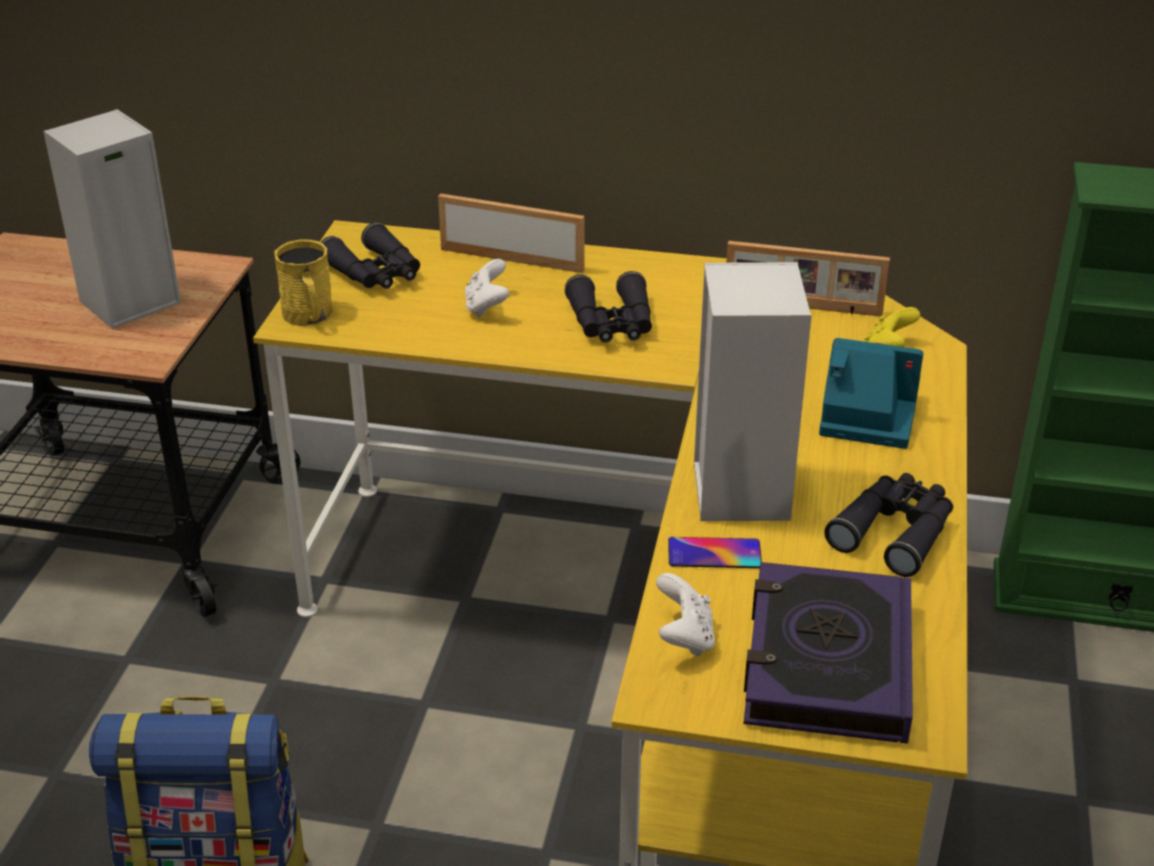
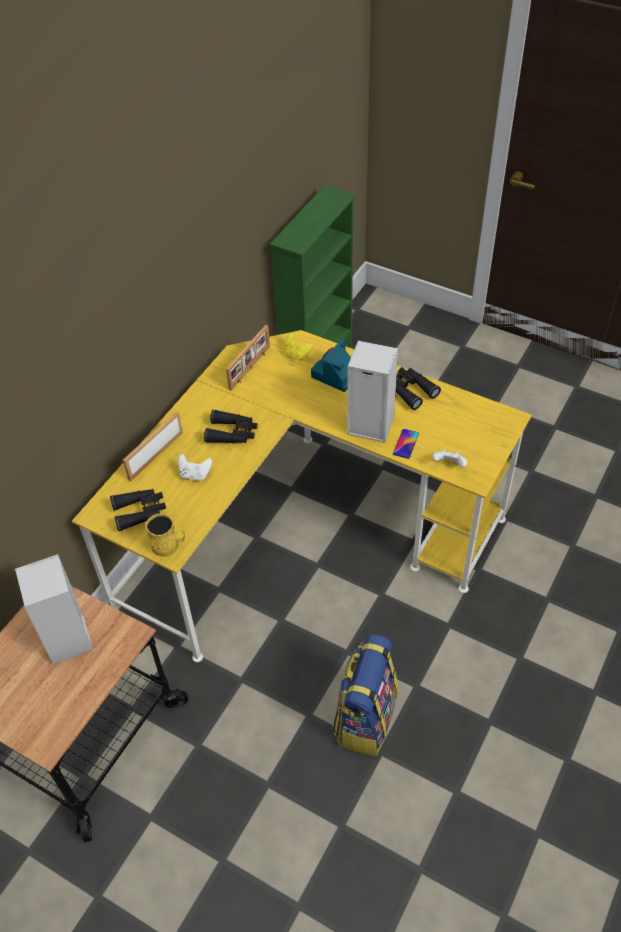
camera: 70 degrees left, 15 degrees up
book [744,562,913,744] -> none

